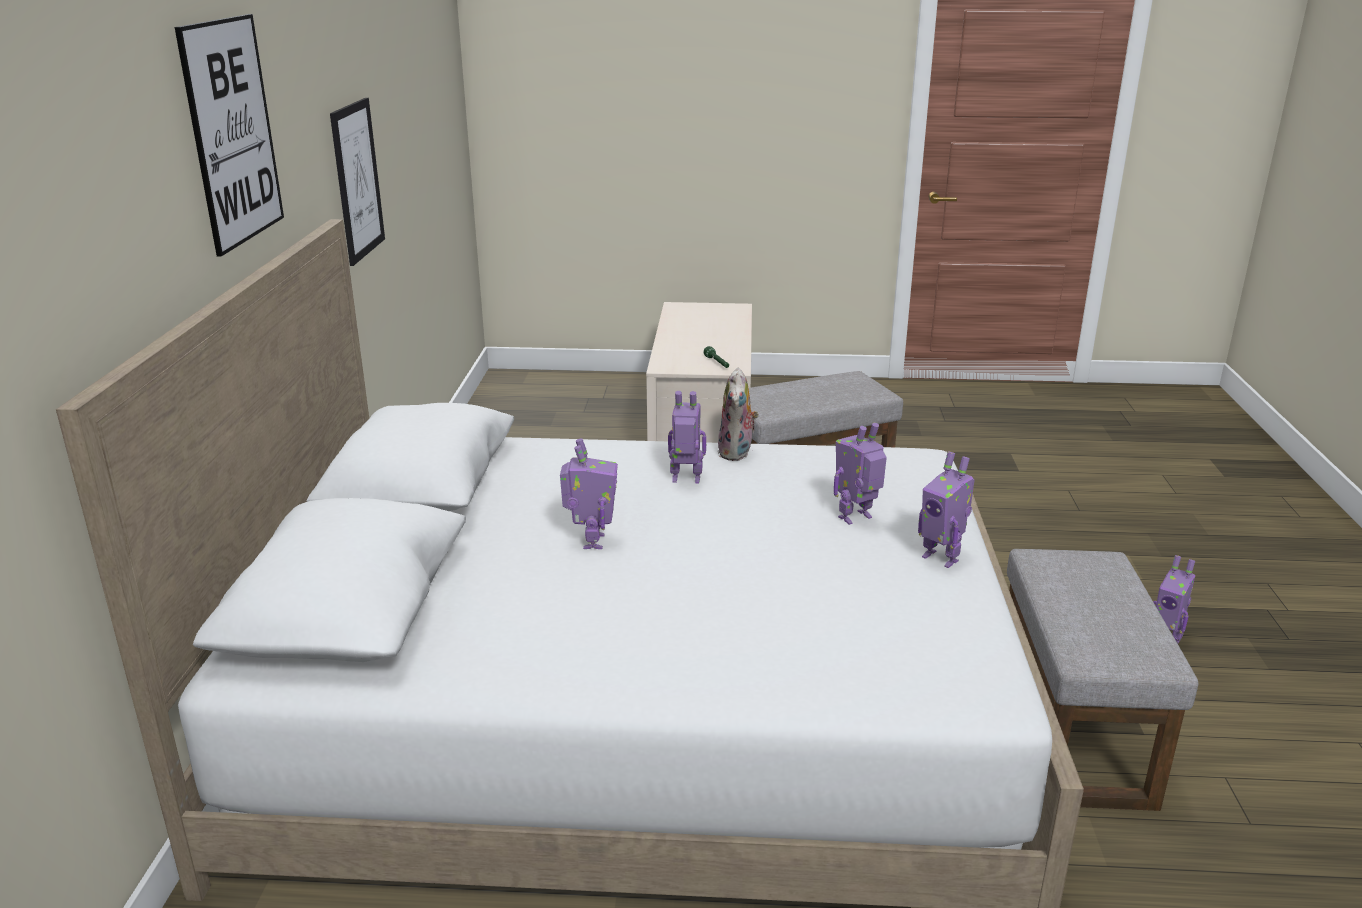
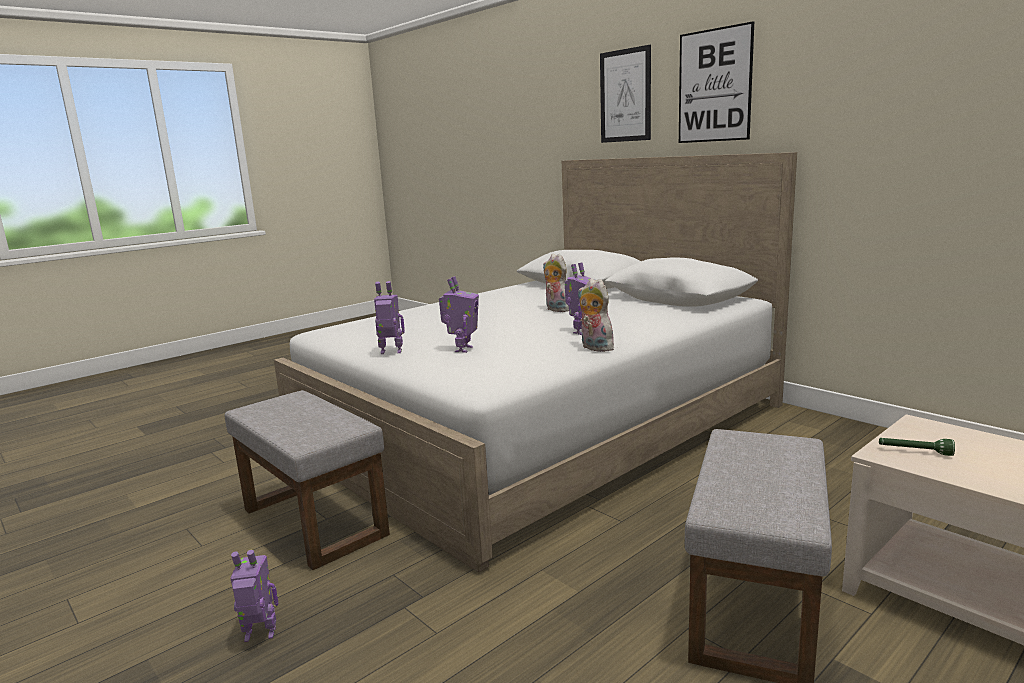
camera: 135 degrees right, 10 degrees down
picture [330,98,385,266] -> picture moved to [600,45,651,143]
toy robot [560,438,618,549] -> plush toy [543,253,569,312]

